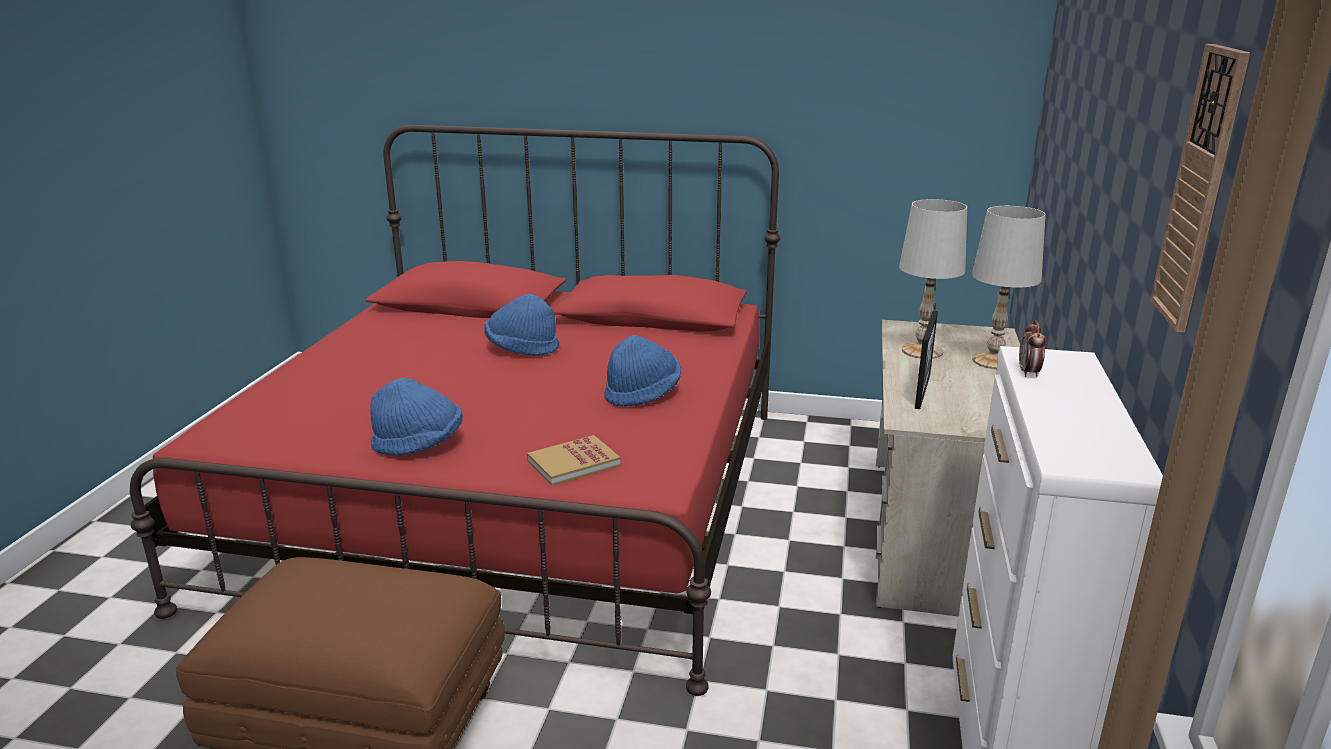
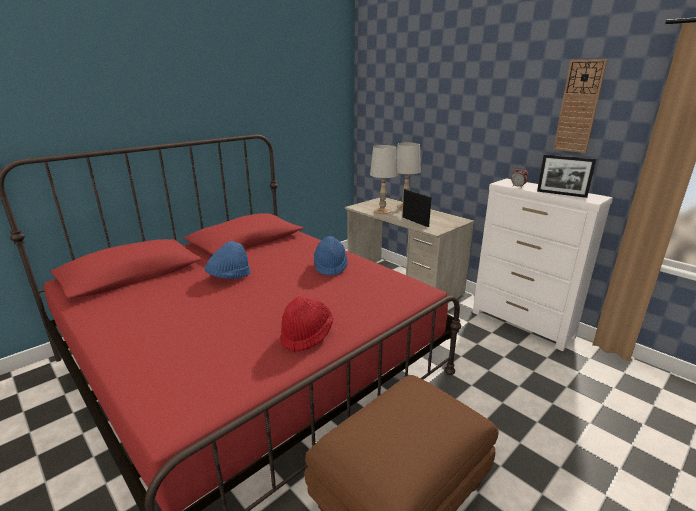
camera: 55 degrees left, 0 degrees up
blue hat [370,378,463,456] -> red hat [280,296,333,352]
book [527,435,620,486] -> none
none -> picture frame [537,154,596,198]

